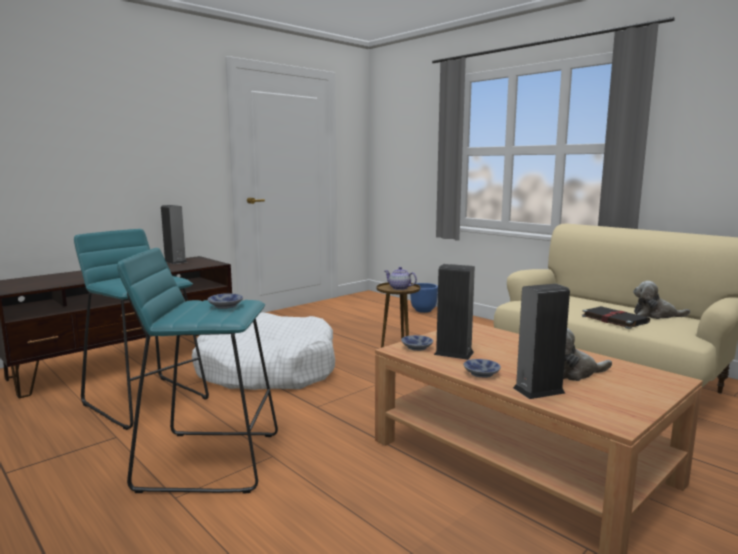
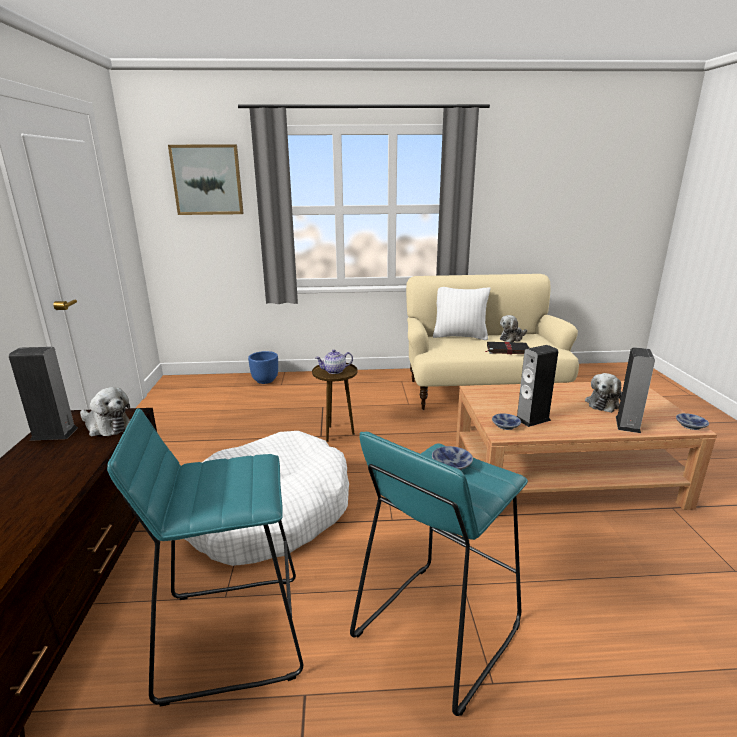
camera: 50 degrees left, 10 degrees up
bowl [464,359,501,378] -> bowl moved to [676,413,709,430]
none -> plush toy [80,387,130,436]
none -> picture [168,144,244,215]
none -> white pillow [433,287,490,340]

